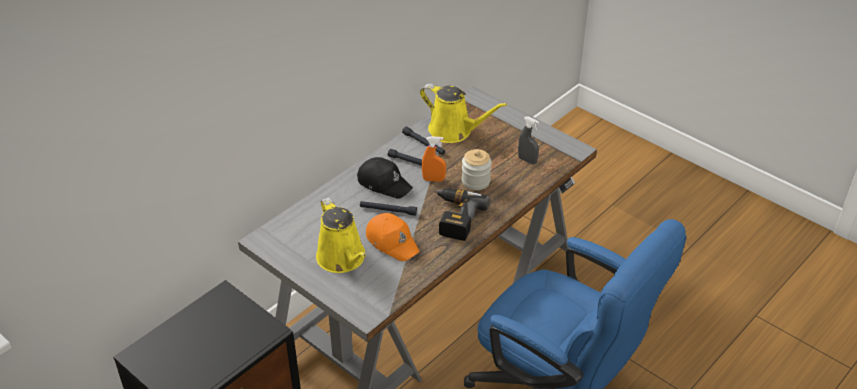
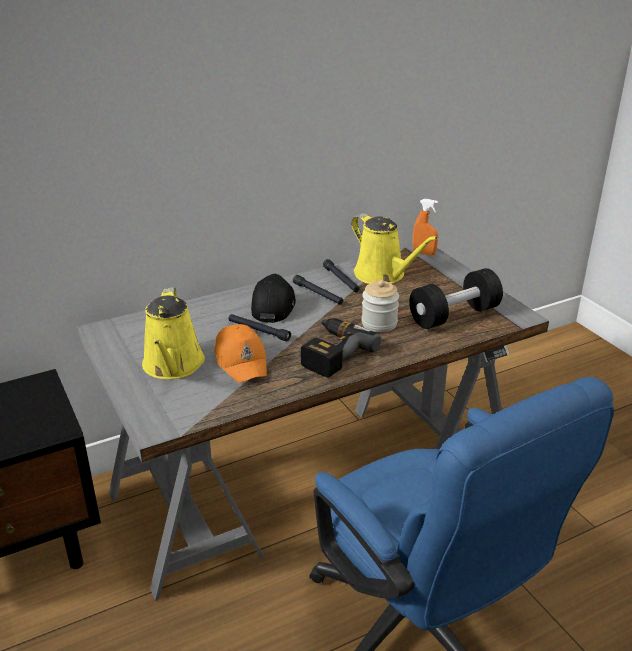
camera: 20 degrees right, 10 degrees down
black cap [357,157,413,198] -> black cap turned 135 degrees counterclockwise [251,274,296,323]
orange spray bottle [422,136,446,182] -> orange spray bottle moved to [413,199,438,256]
grey spray bottle [518,116,539,165] -> black dumbbell [409,268,503,329]

